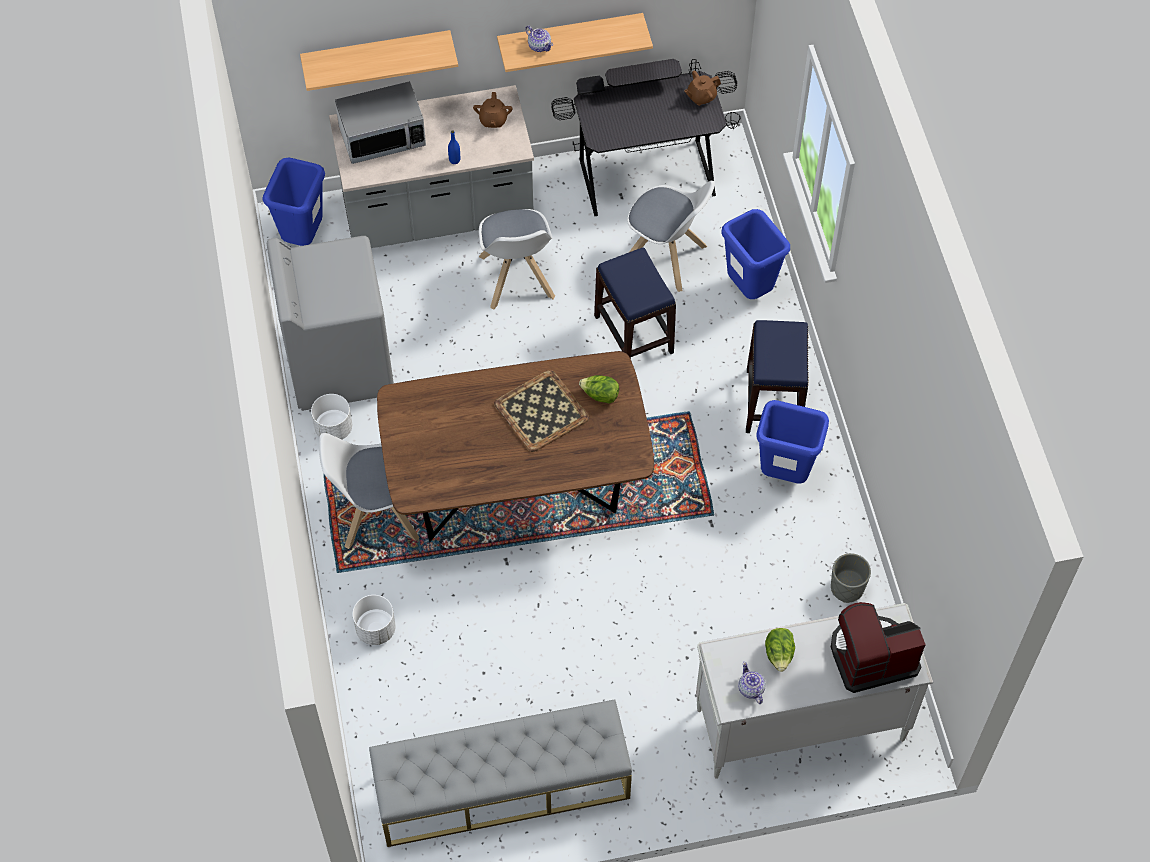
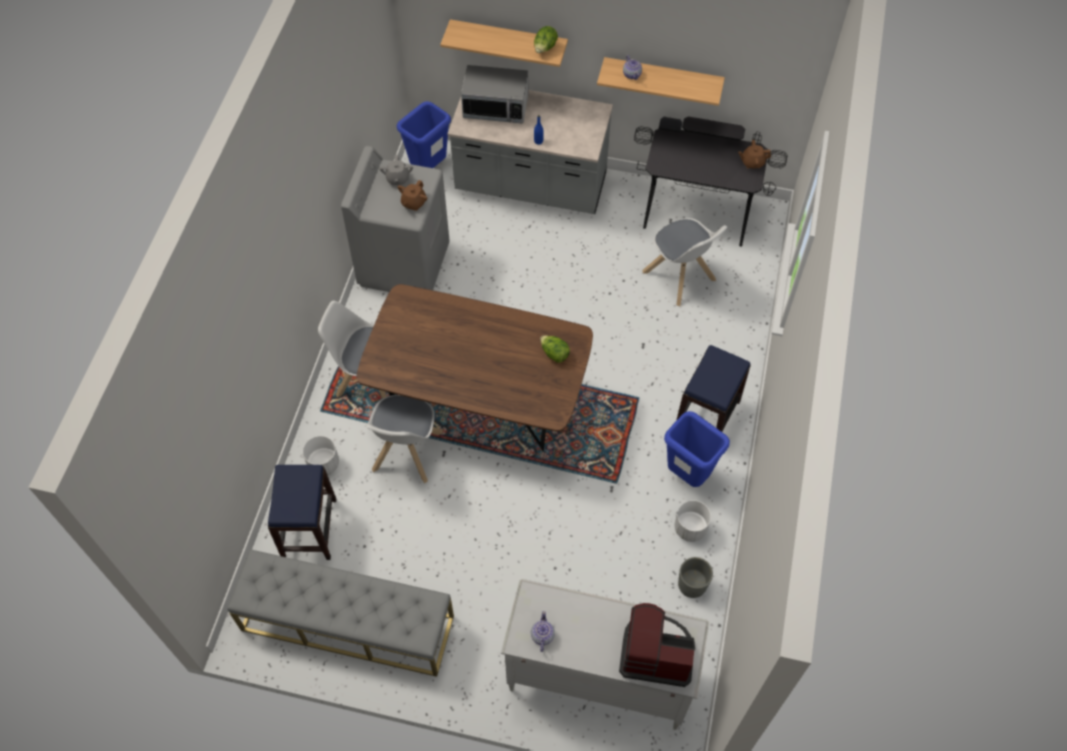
camera: 25 degrees right, 0 degrees up
white planter [311,394,352,439] -> white planter moved to [674,500,711,542]
brown teapot [473,92,513,128] -> brown teapot moved to [398,180,427,211]
chair [479,209,555,310] -> chair moved to [365,395,443,483]
tray [494,370,589,452] -> none
stool [594,247,676,359] -> stool moved to [268,465,336,560]
blue trash can [721,209,790,299] -> none
lettuce [765,628,795,672] -> lettuce moved to [534,26,558,53]
none -> grey teapot [380,155,413,185]

